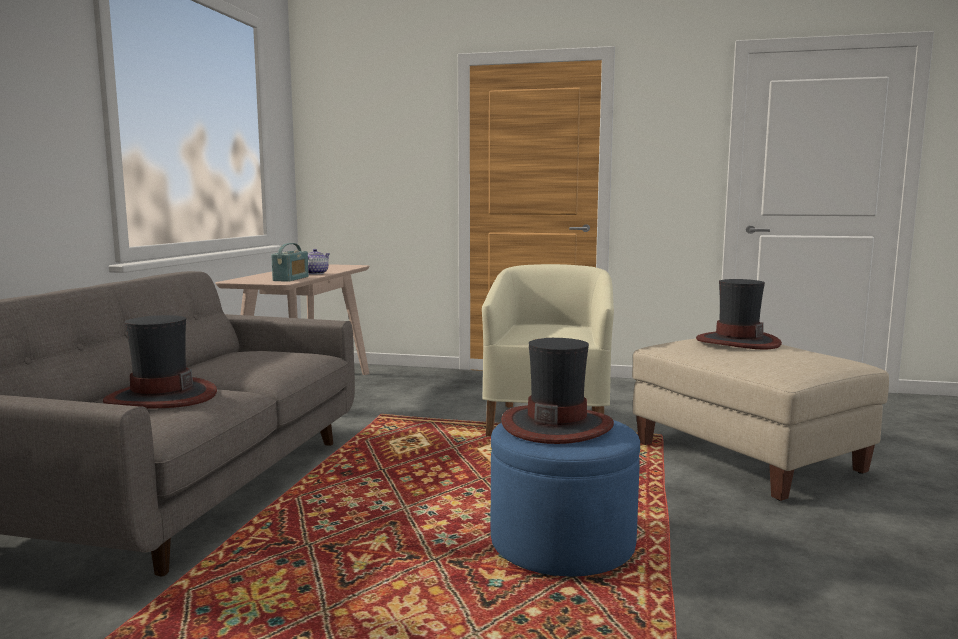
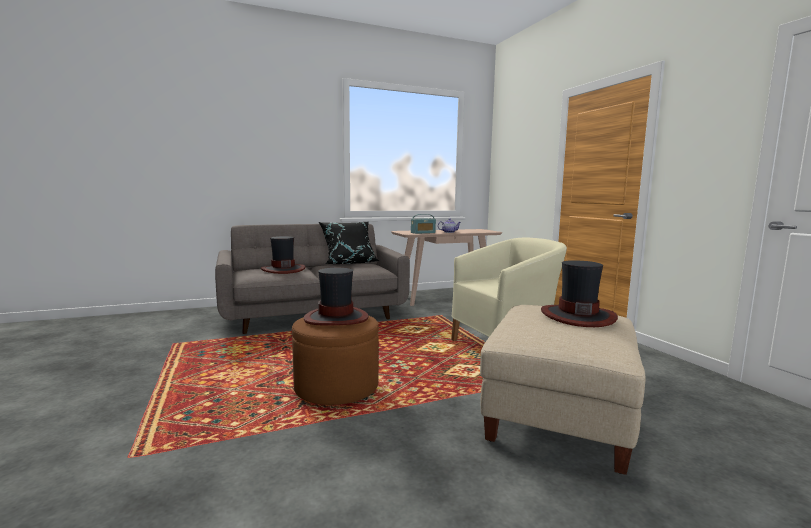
camera: 55 degrees right, 0 degrees up
blue ottoman [491,420,640,577] -> brown ottoman [292,315,379,405]
none -> black pillow [319,221,379,264]

